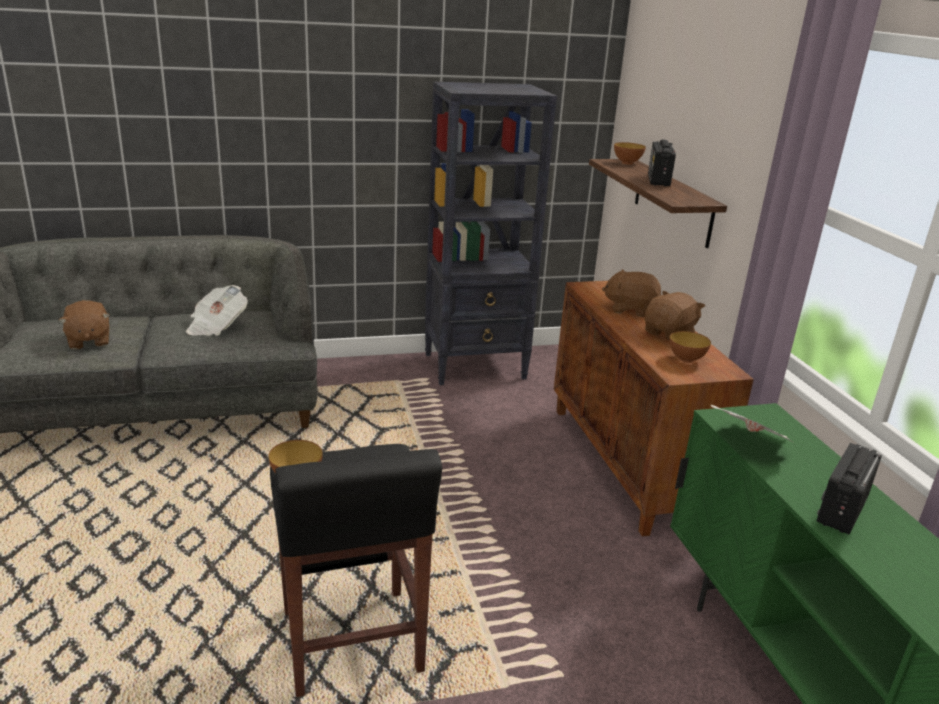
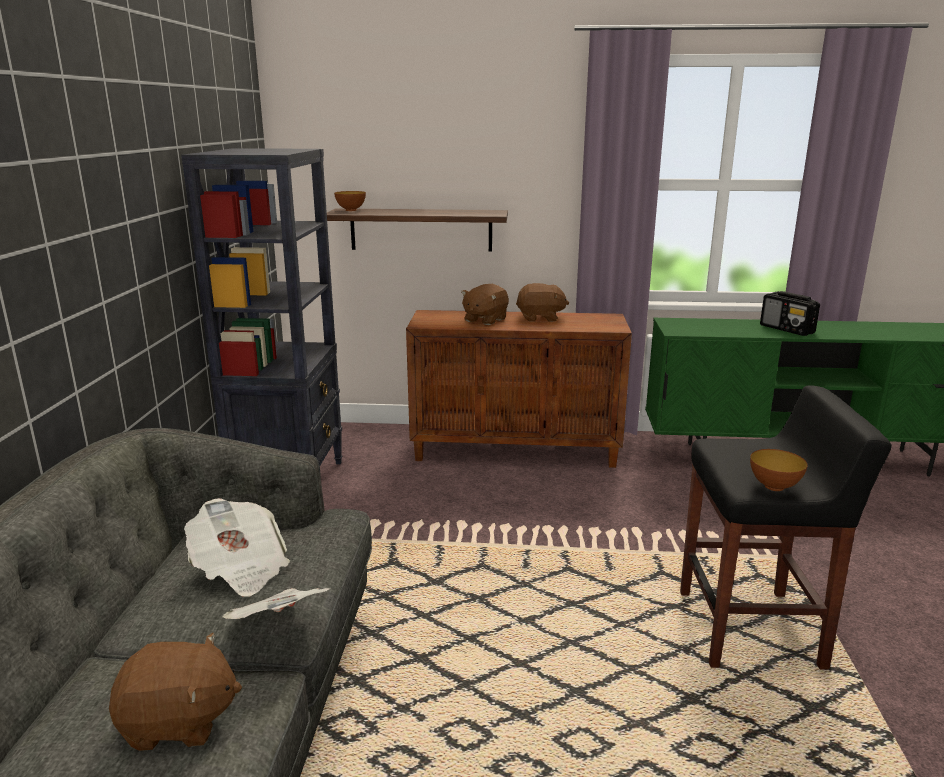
camera: 70 degrees left, 5 degrees down
brown plush toy [645,291,705,340] -> brown plush toy turned 120 degrees clockwise [516,283,569,322]
radio [648,140,676,187] -> none
bowl [669,331,711,363] -> none
newspaper [711,405,794,443] -> newspaper moved to [222,588,330,619]

